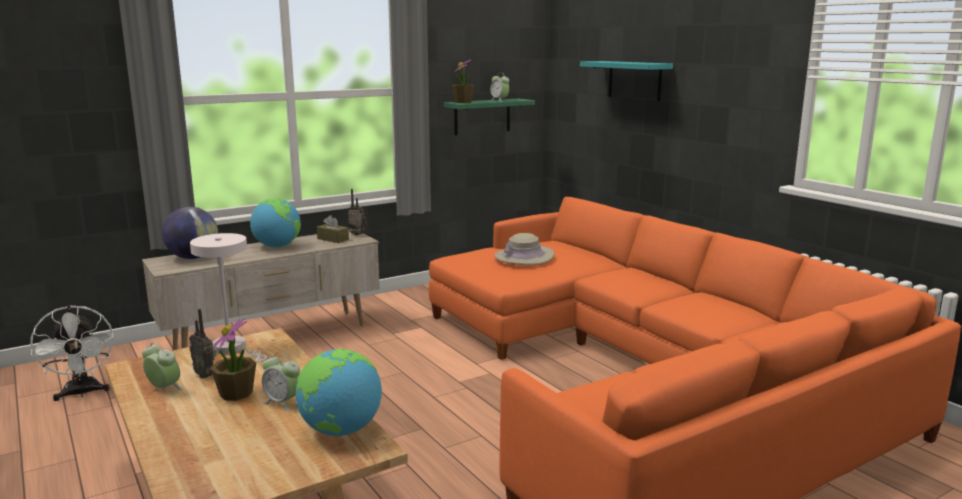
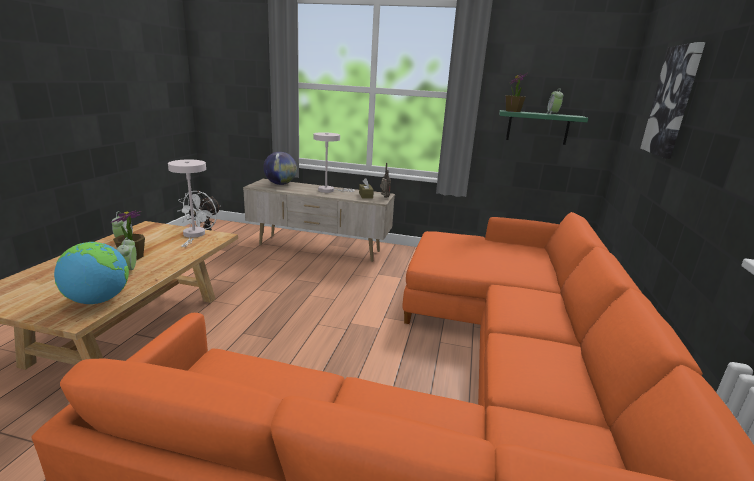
camera: 45 degrees right, 5 degrees up
radio [189,309,217,379] -> none
globe [250,198,301,248] -> white table lamp [313,132,354,193]
beige hat [495,233,555,265] -> none
turquoise shelf [580,61,673,101] -> picture [640,42,705,159]

